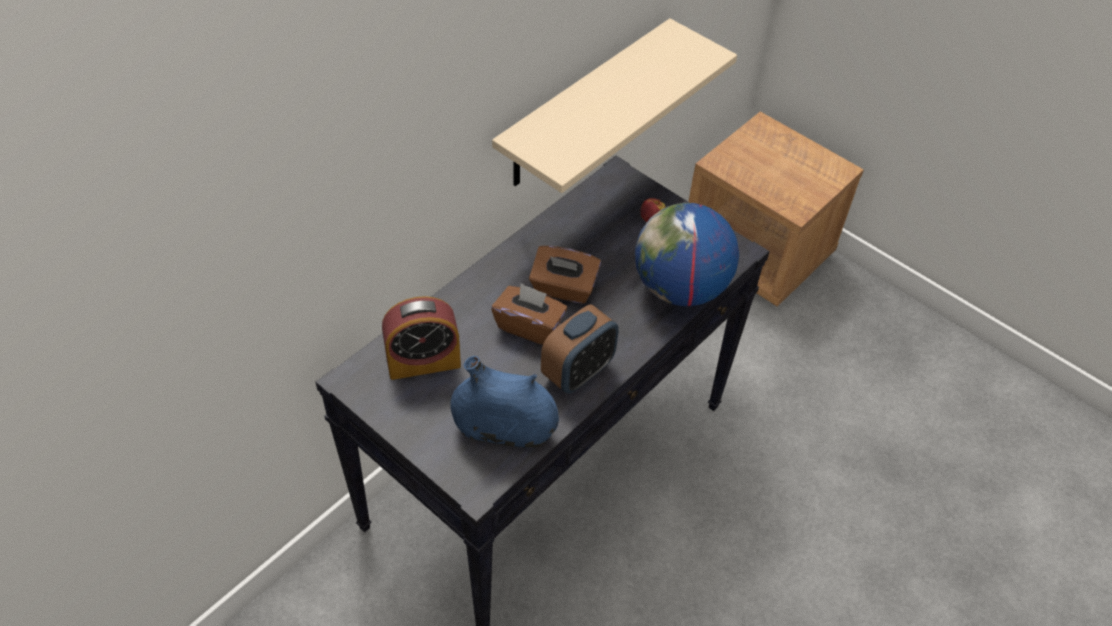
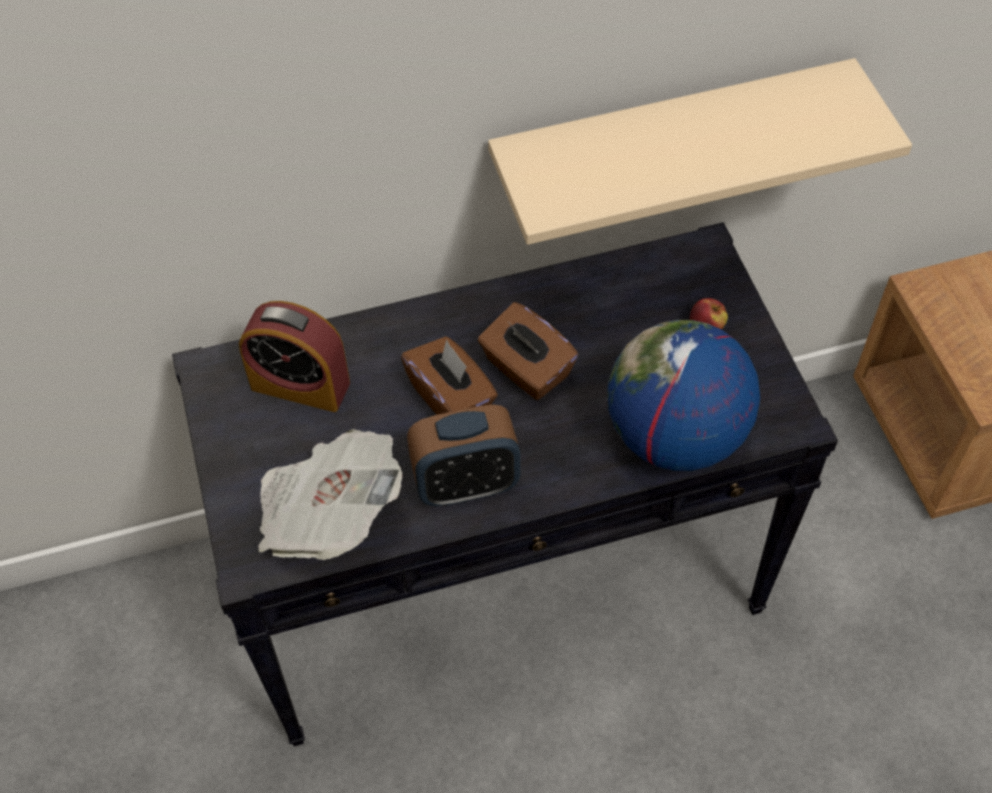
camera: 35 degrees right, 5 degrees up
blue vase [450,356,559,448] -> newspaper [258,429,402,560]

